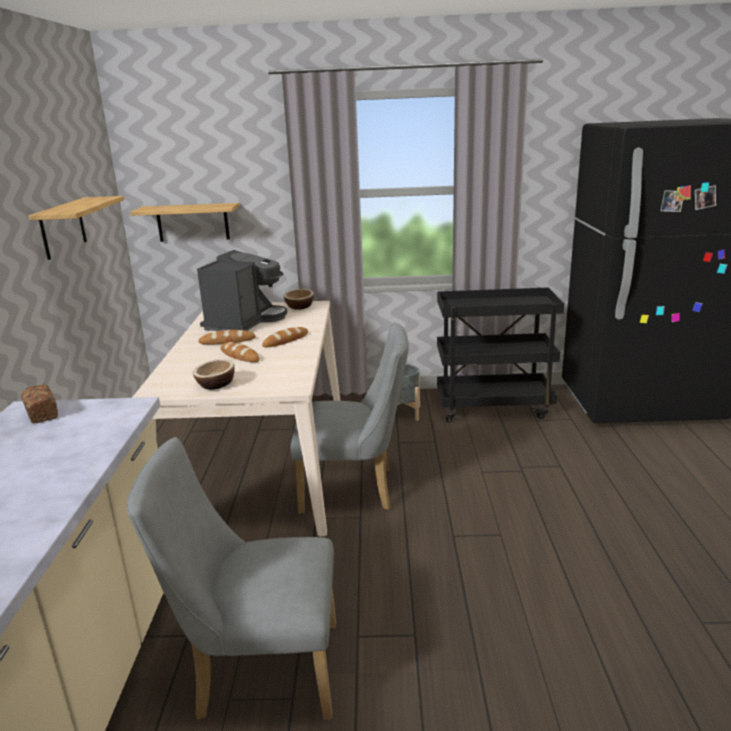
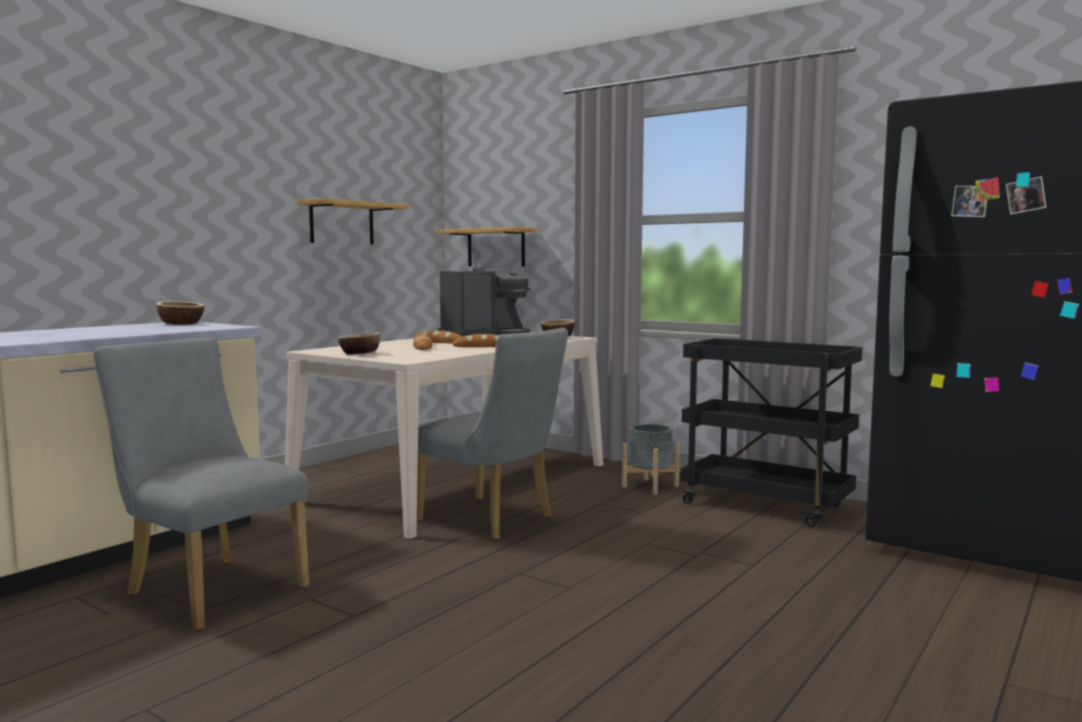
camera: 35 degrees right, 15 degrees down
bread [21,385,58,423] -> bowl [156,301,204,325]

